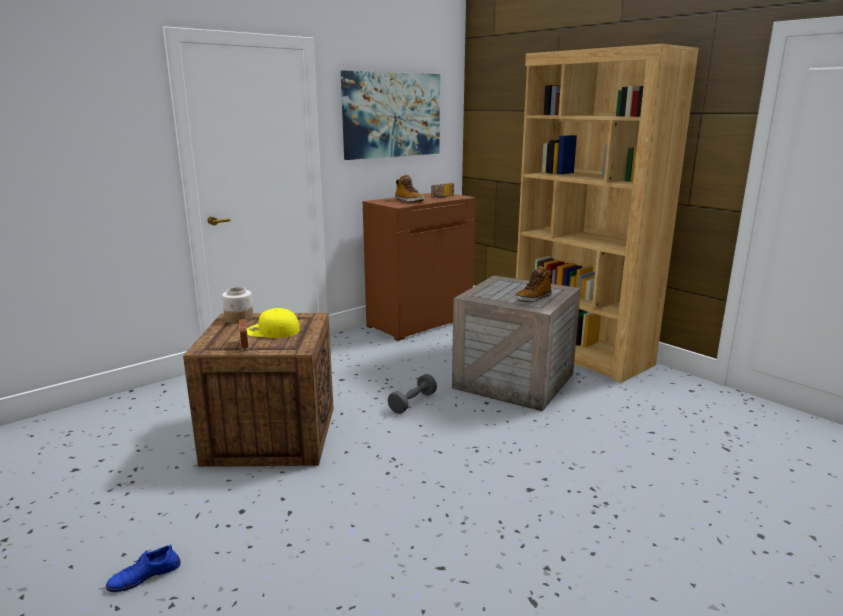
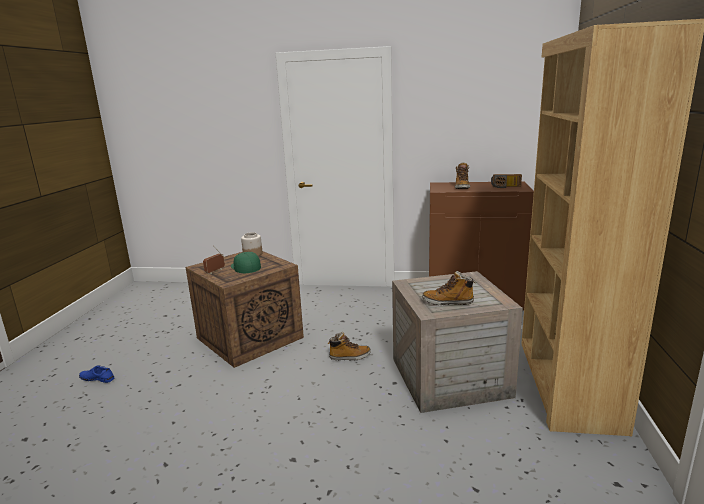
camera: 50 degrees right, 0 degrees up
yellow cap [247,308,300,338] -> green cap [231,252,261,273]
picture [341,71,440,160] -> none
grey dumbbell [388,374,437,414] -> boot [328,332,371,360]

